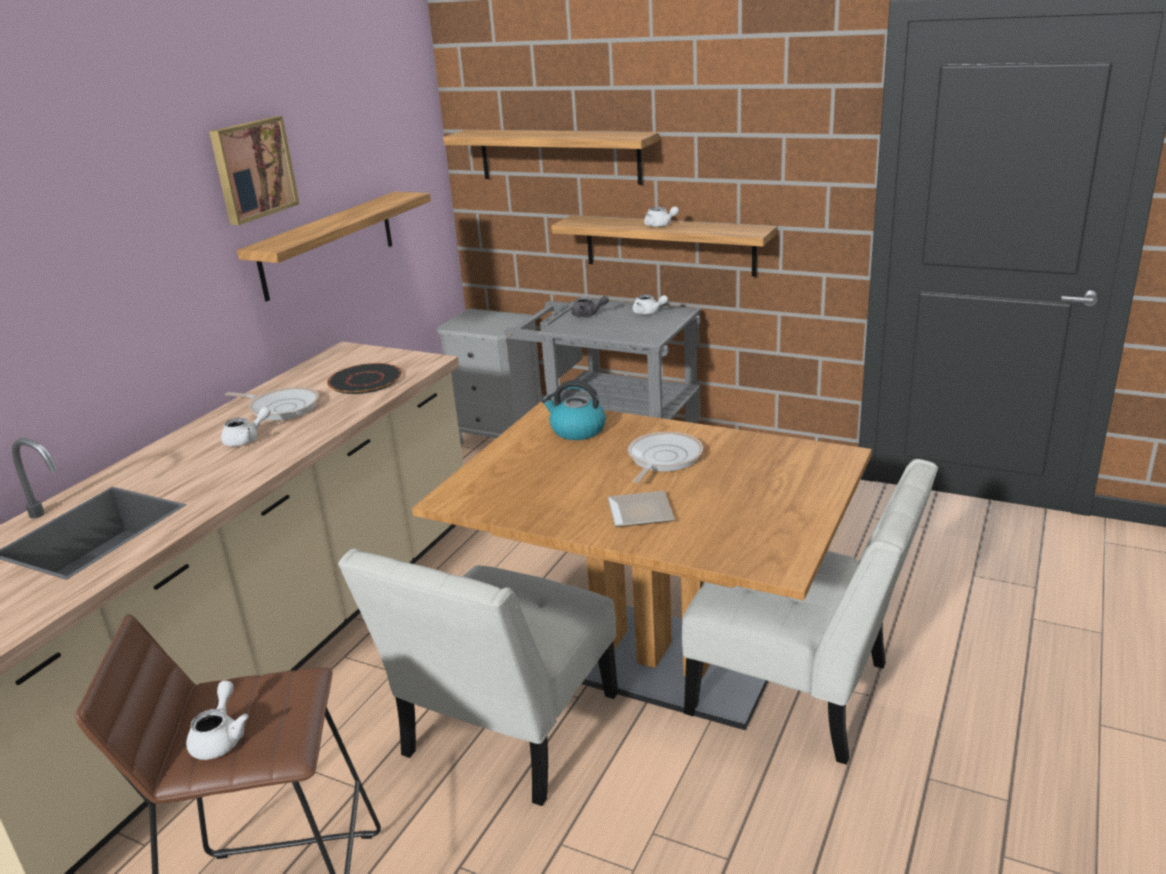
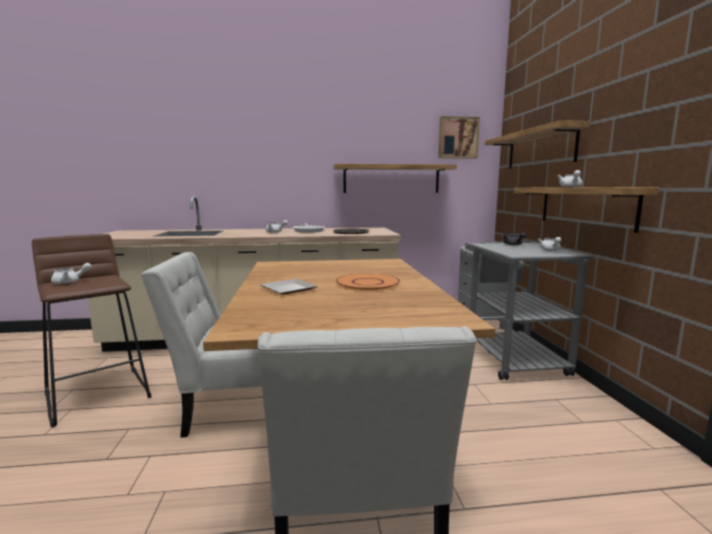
camera: 55 degrees right, 15 degrees down
picture [209,116,299,225] -> picture moved to [438,116,480,159]
kettle [541,380,606,440] -> none
frying pan [627,432,703,483] -> orange plate [336,273,400,291]

